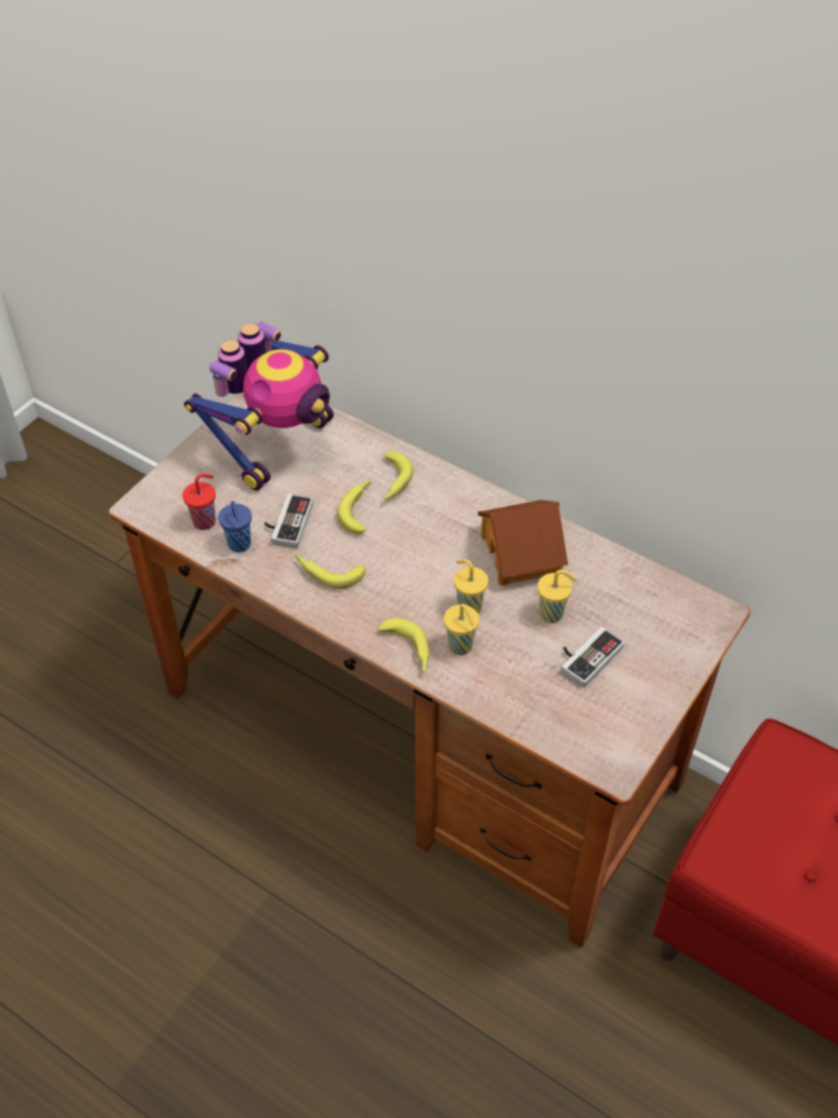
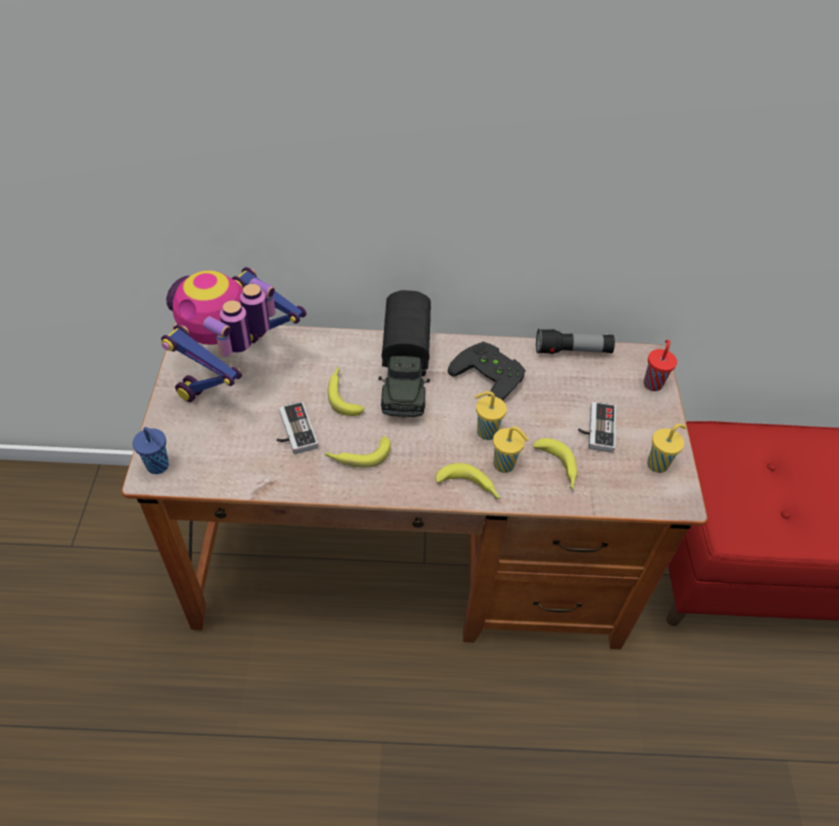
camera: 35 degrees left, 0 degrees up
red cup [182,473,216,530] -> red cup moved to [644,340,677,391]
toy robot [184,321,334,491] -> toy robot turned 150 degrees counterclockwise [161,267,307,402]
blue cup [218,501,252,552] -> blue cup moved to [133,427,169,474]
banana [383,451,413,501] -> banana moved to [533,438,577,490]
toy house [478,500,568,585] -> black game controller [448,342,526,401]
yellow cup [537,570,577,623] -> yellow cup moved to [647,423,686,473]
none -> toy truck [379,290,431,418]
none -> flashlight [536,329,615,354]

